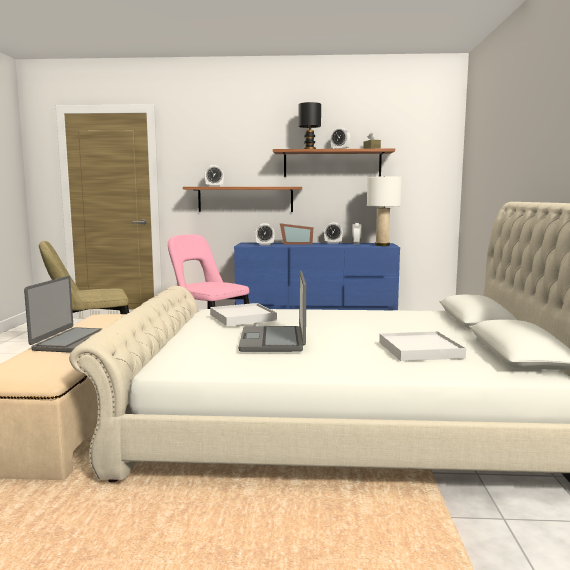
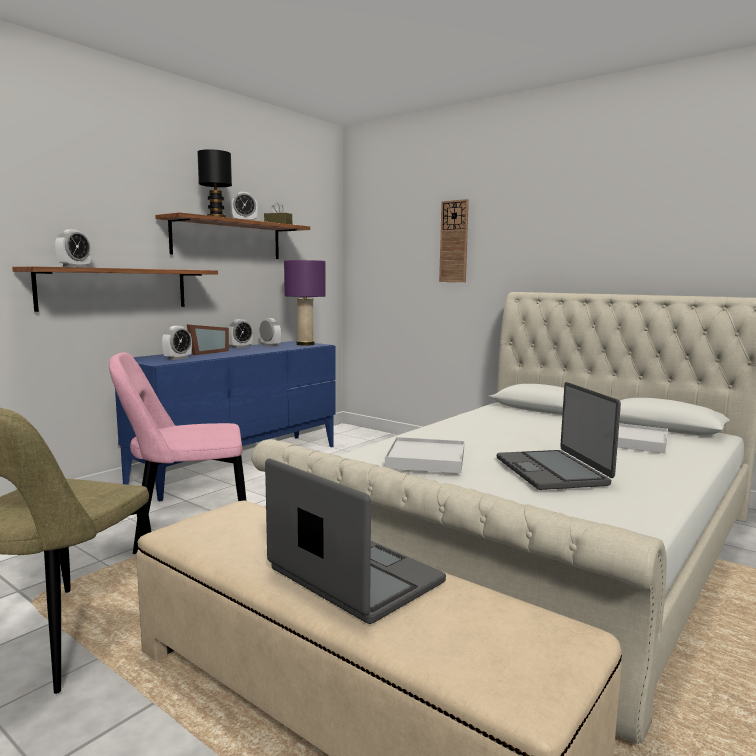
camera: 55 degrees left, 0 degrees up
laptop [239,270,306,352] -> laptop turned 45 degrees clockwise [497,382,621,490]
white table lamp [367,176,402,246] -> purple table lamp [284,259,326,346]
none -> wall clock [439,199,469,282]

